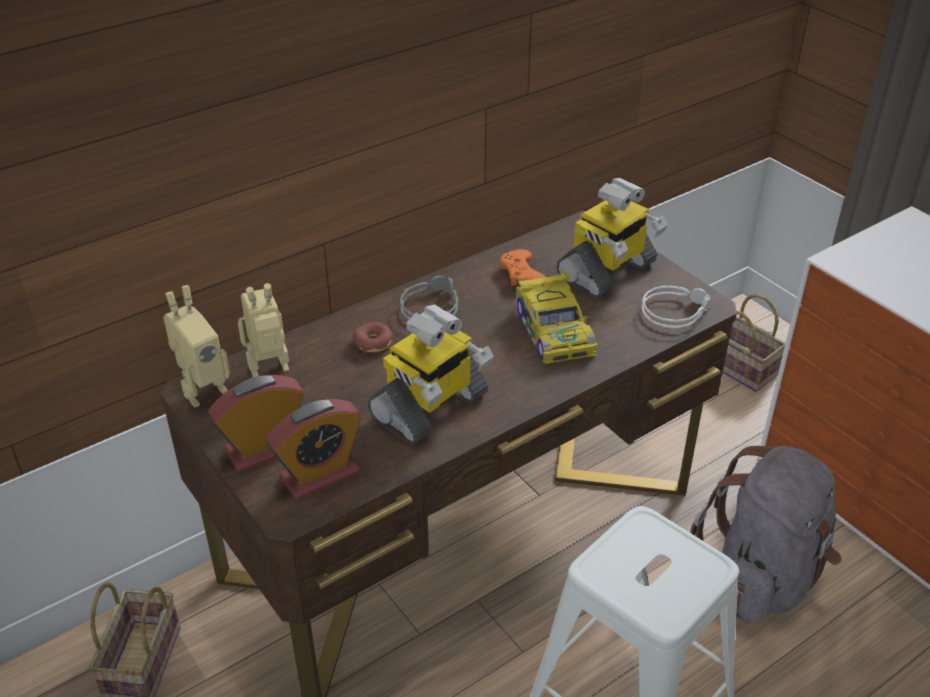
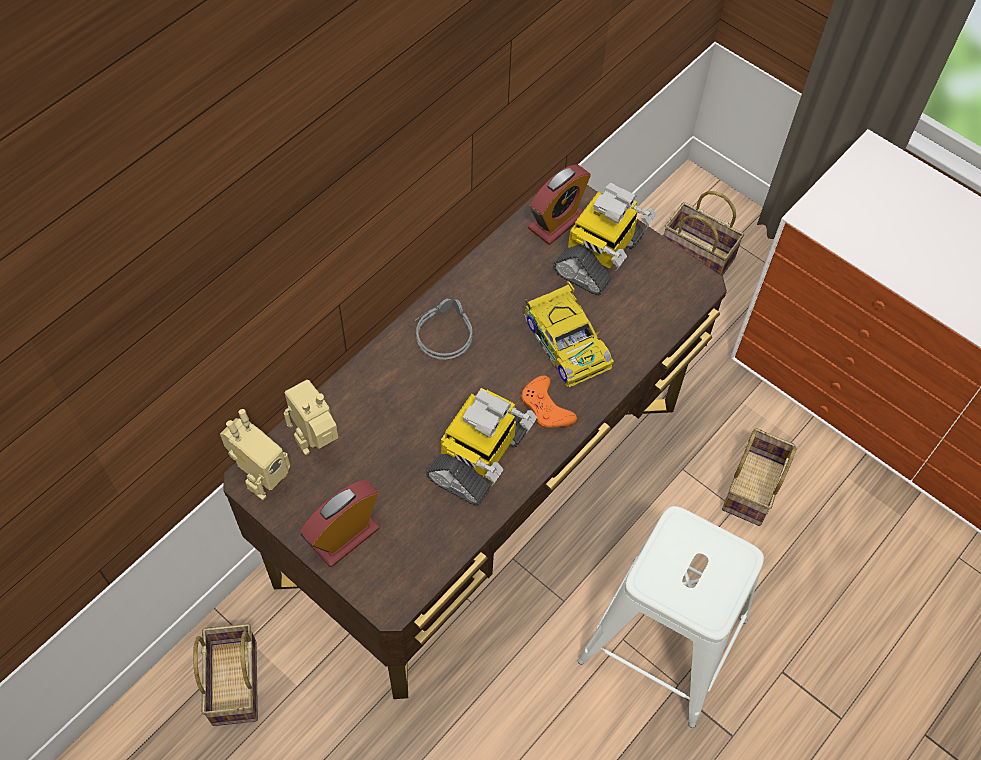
camera: 15 degrees left, 20 degrees up
alarm clock [266,399,361,500] -> alarm clock moved to [528,165,591,245]
donut [353,322,392,353] -> none
orange game controller [500,249,546,286] -> orange game controller moved to [521,375,577,428]
grey headphones [641,285,711,328] -> none
grey backpack [690,446,842,624] -> basket [722,428,797,526]

